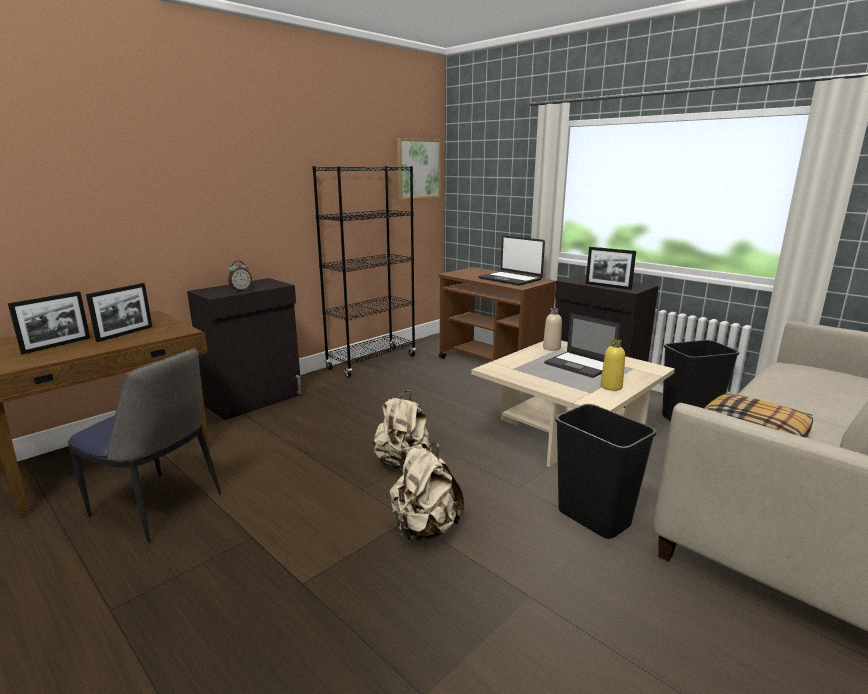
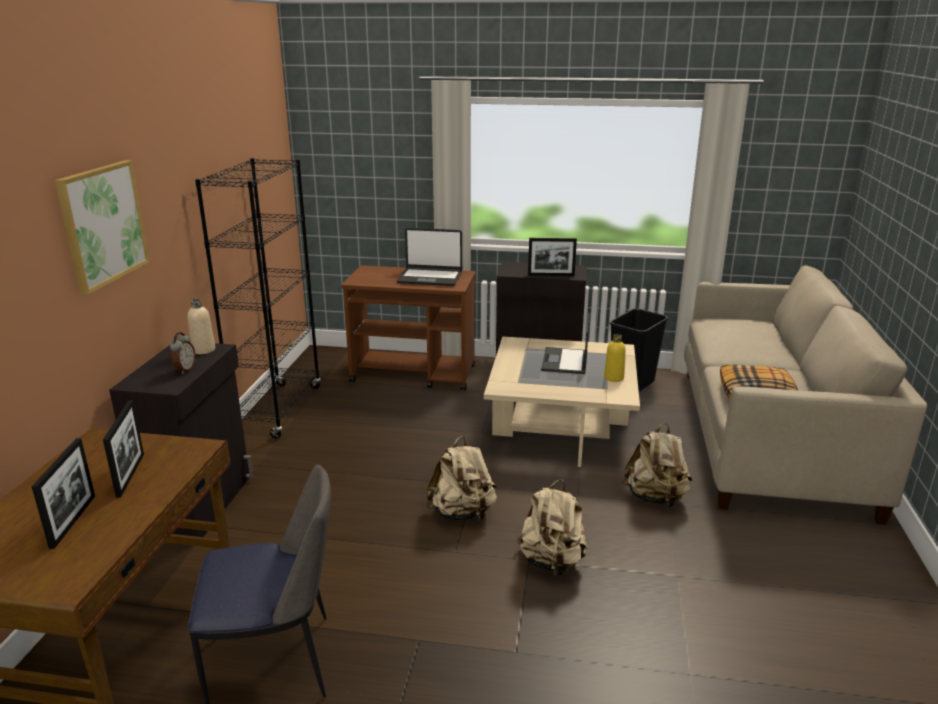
camera: 35 degrees left, 5 degrees up
picture [397,138,441,199] -> picture moved to [55,160,150,295]
beige bottle [543,308,562,351] -> beige bottle moved to [187,299,215,354]
laptop [544,313,620,378] -> laptop turned 90 degrees clockwise [541,312,590,374]
black trash can [555,404,656,539] -> beige backpack [622,423,692,507]

